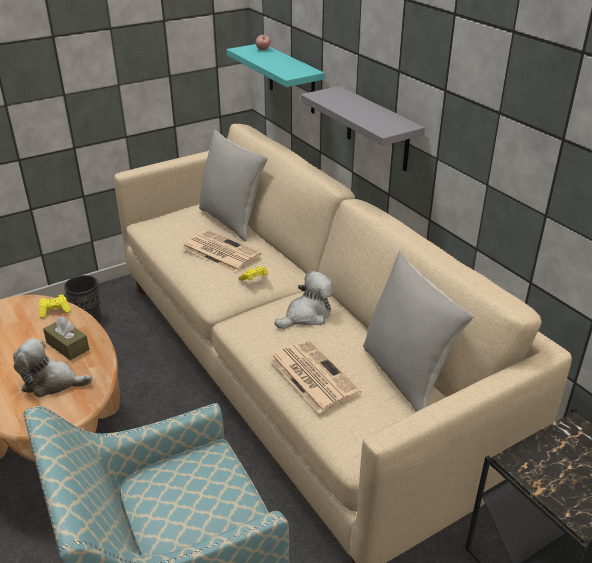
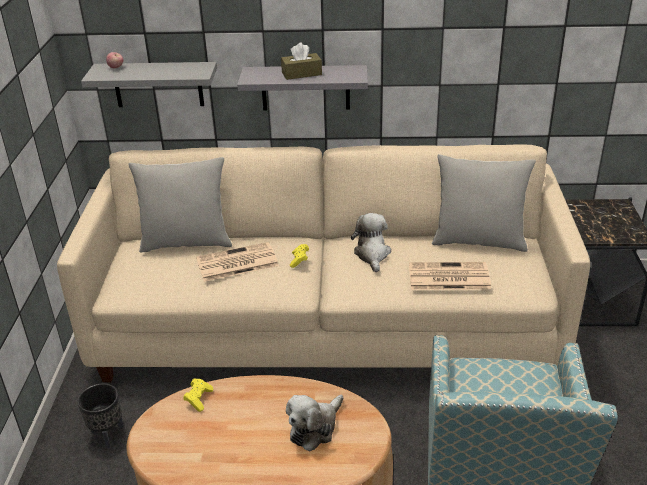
camera: 55 degrees left, 0 degrees up
brown tissue box [43,316,89,360] -> brown tissue box moved to [281,43,322,80]
turquoise shelf [226,44,325,114] -> grey shelf [81,62,217,107]

